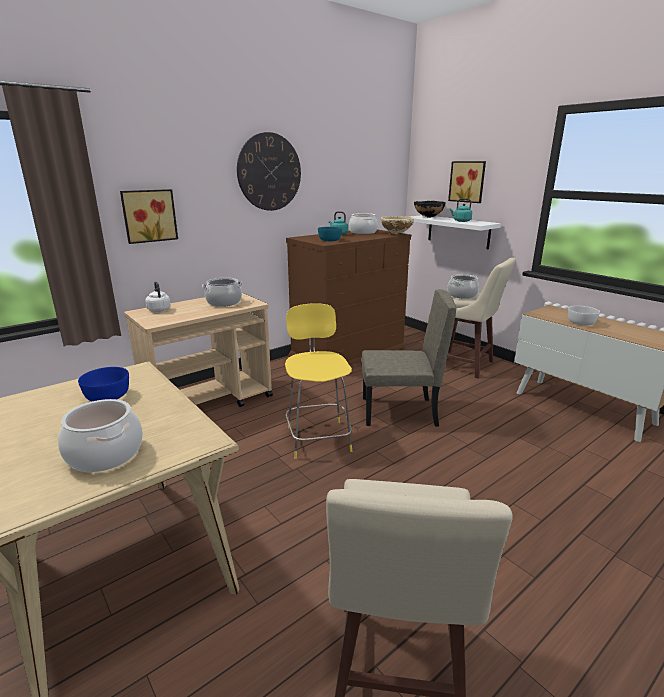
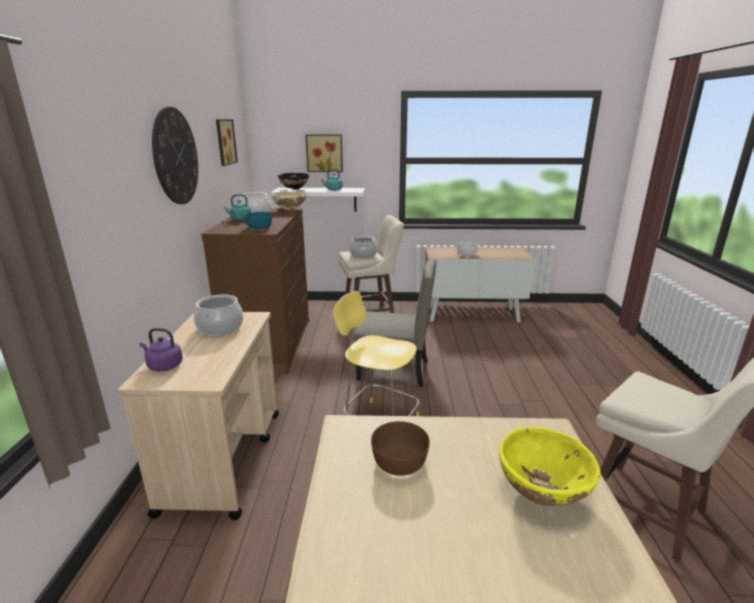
camera: 50 degrees left, 0 degrees up
cooking pot [58,399,143,472] -> yellow bowl [499,427,601,506]
blue bowl [78,367,129,401] -> brown bowl [371,421,430,476]
picture [120,189,178,244] -> picture moved to [216,119,238,166]
white kettle [146,281,171,312] -> purple kettle [139,328,183,371]
beige chair [361,289,456,426] -> beige chair turned 60 degrees clockwise [353,259,436,387]

